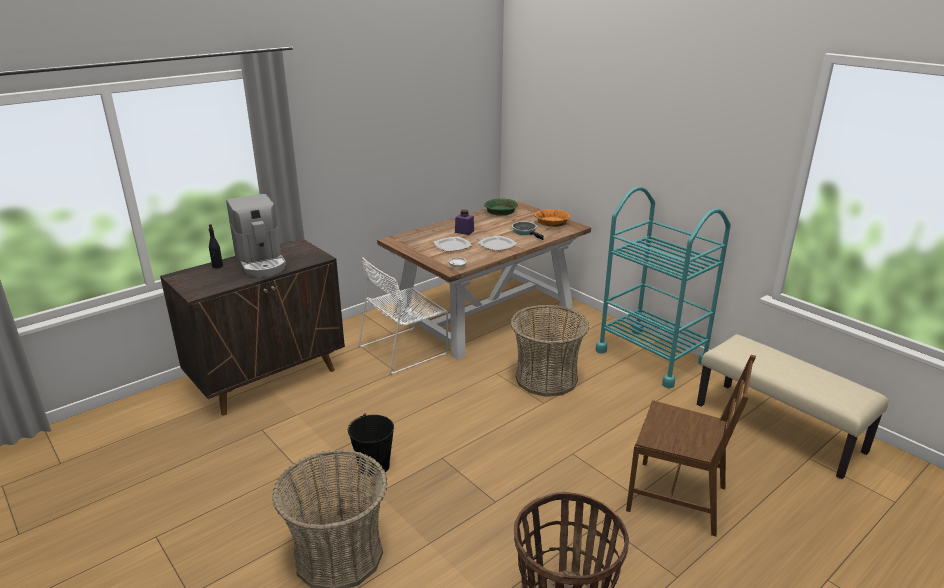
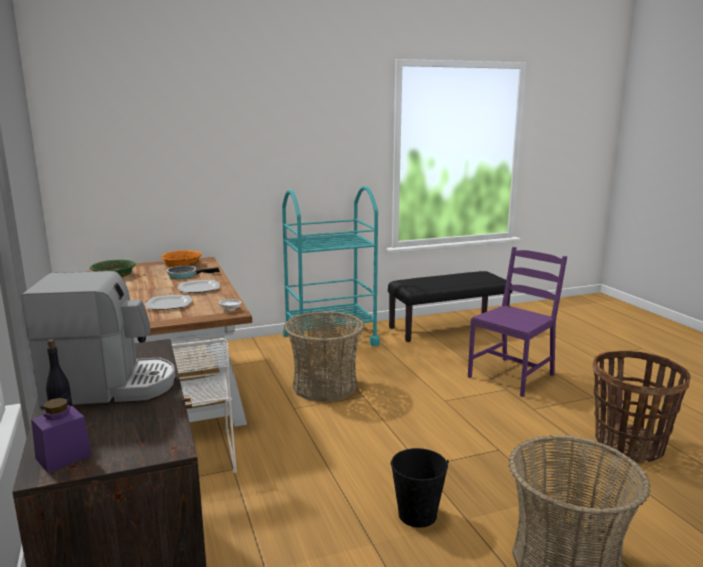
camera: 70 degrees left, 10 degrees down
purple jar [455,210,474,235] -> purple jar moved to [31,398,92,473]
brown chair [626,355,756,537] -> purple chair [468,247,567,397]
beige bench [697,334,889,479] -> black bench [388,271,512,342]

